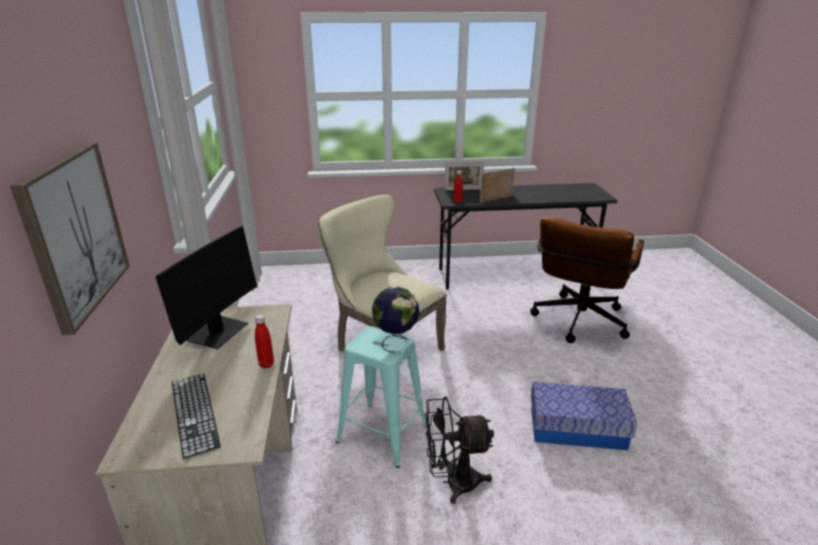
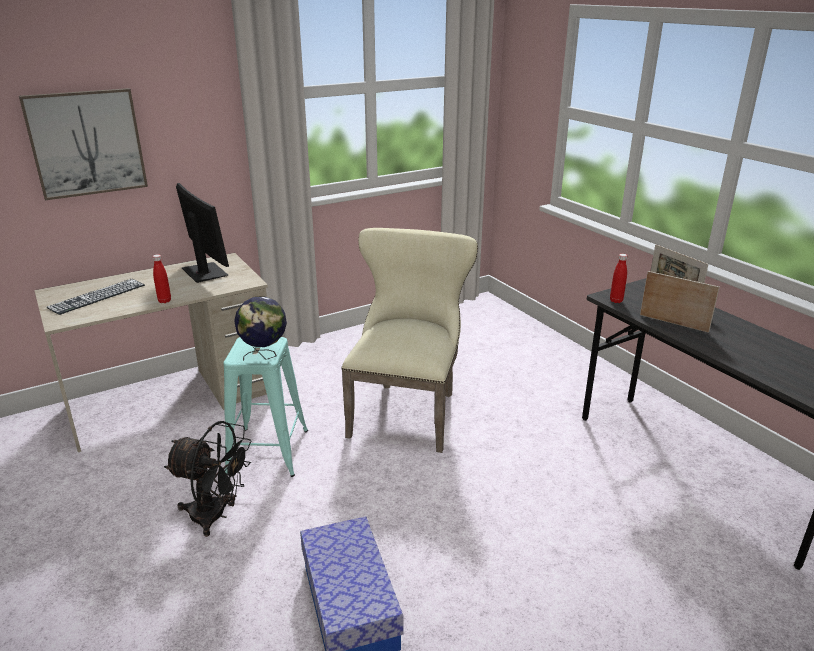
camera: 65 degrees right, 0 degrees up
monitor [155,226,257,349] -> monitor turned 120 degrees counterclockwise [176,183,229,283]
black fan [425,396,494,504] -> black fan turned 135 degrees clockwise [164,421,251,537]
brown office chair [530,218,644,343] -> none

